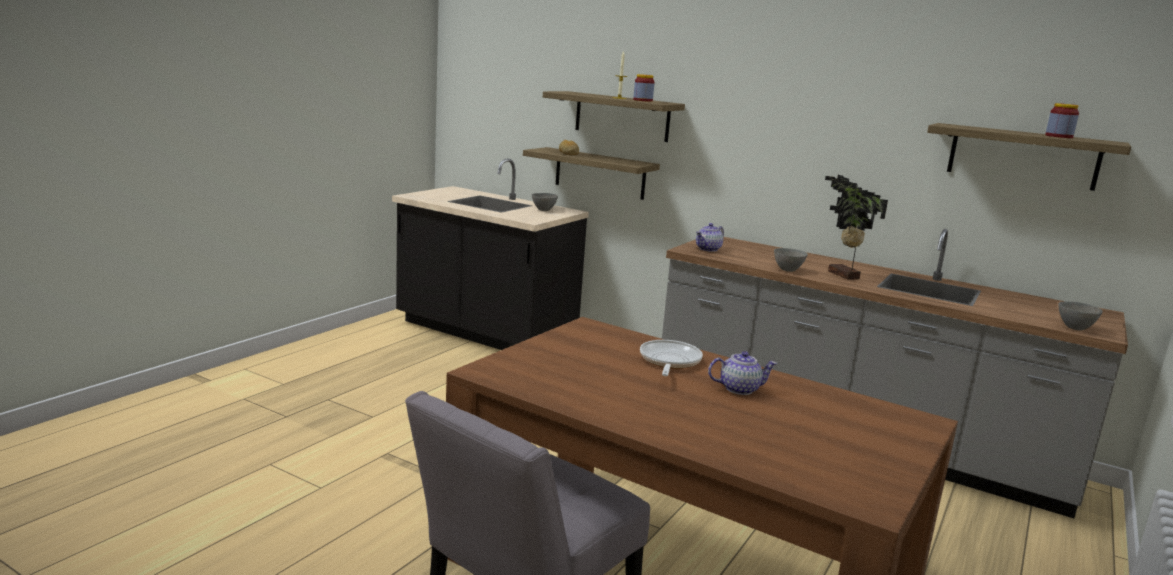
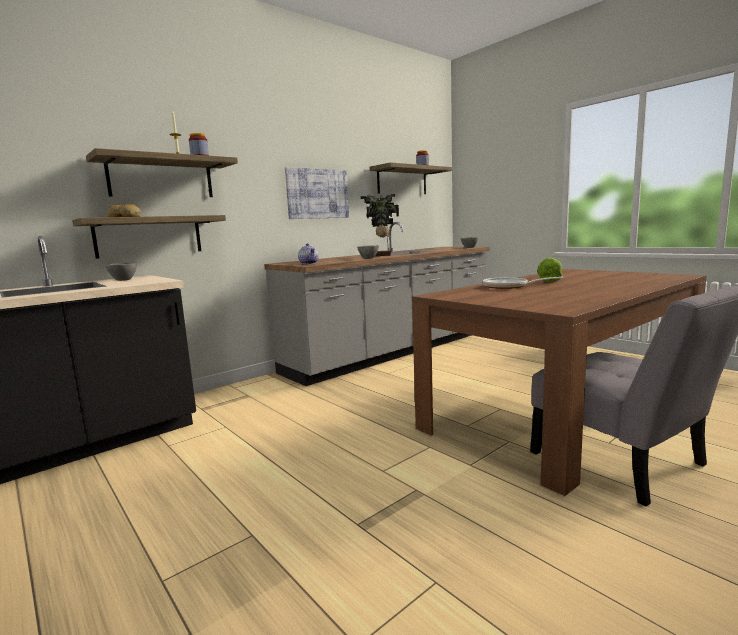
camera: 70 degrees left, 5 degrees down
teapot [708,351,777,395] -> lettuce [537,258,562,282]
none -> picture [285,167,349,219]

